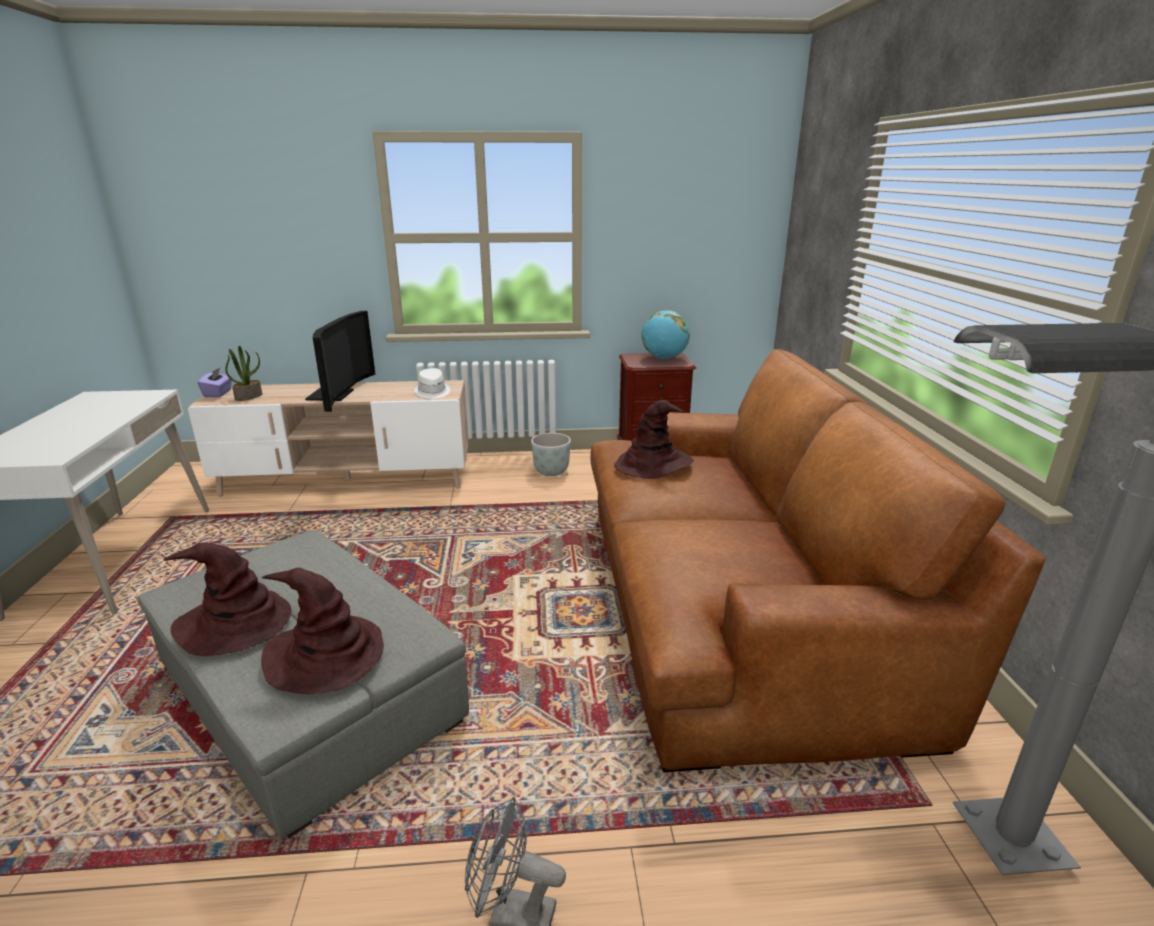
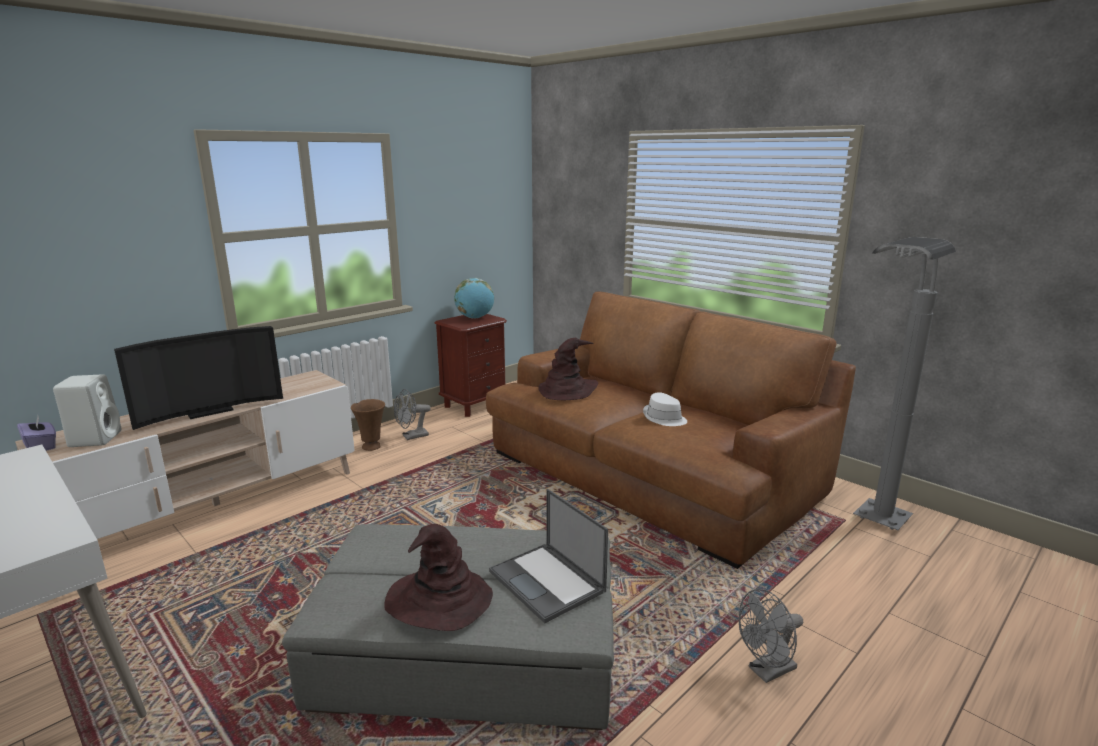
camera: 40 degrees left, 5 degrees down
potted plant [225,346,262,401] -> white speaker [53,374,121,447]
brown hat [261,568,384,694] -> laptop [489,489,608,623]
television [305,311,375,412] -> television turned 90 degrees clockwise [114,326,283,430]
white hat [414,368,450,399] -> white hat moved to [643,392,687,426]
grey planter [531,433,571,476] -> grey fan [394,389,431,440]
none -> brown vase [351,399,385,451]

